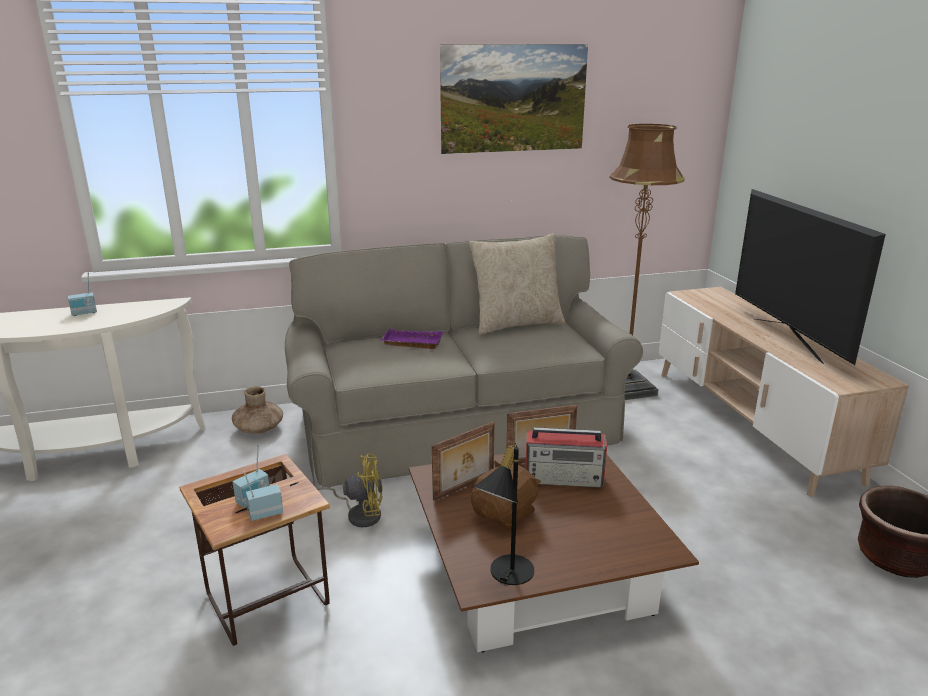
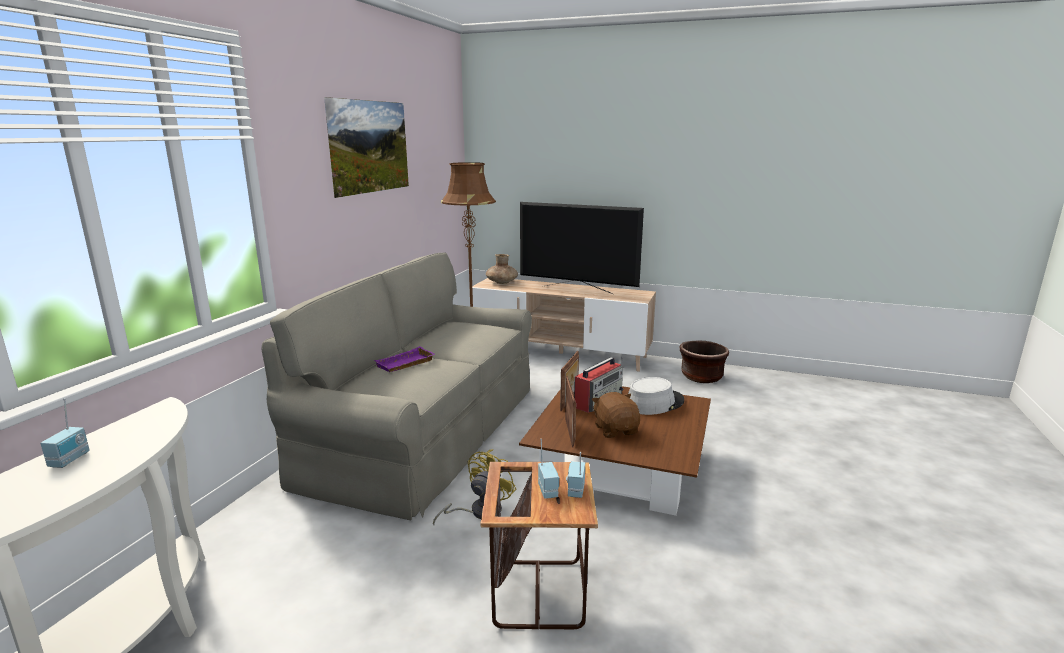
camera: 55 degrees left, 5 degrees down
brown vase [232,386,283,434] -> brown vase moved to [486,254,518,284]
beige pillow [469,233,566,334] -> none
black table lamp [474,443,534,585] -> none
none -> grey hat [628,377,684,415]

